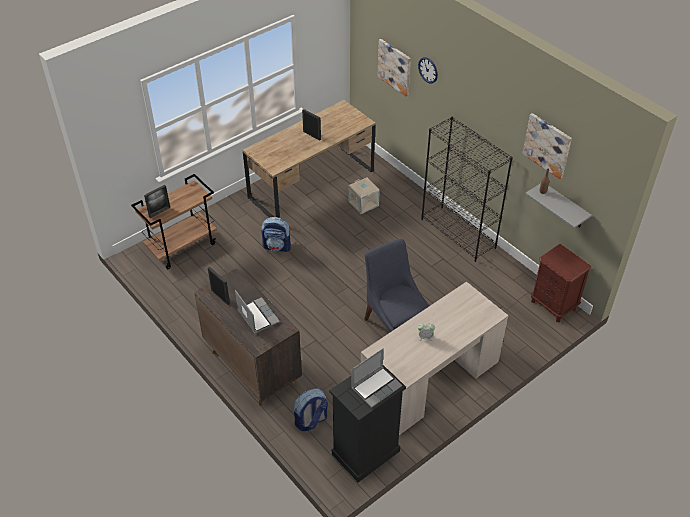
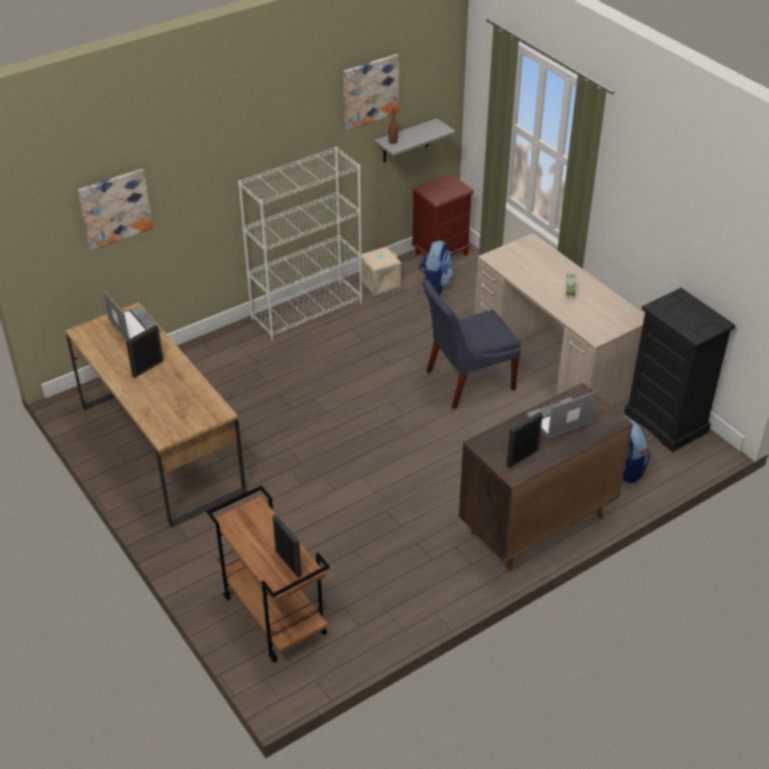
camera: 85 degrees left, 5 degrees down
backpack [261,217,291,252] -> backpack moved to [419,241,454,295]
beige storage box [348,178,380,214] -> beige storage box moved to [362,247,401,296]
laptop [351,348,402,408] -> laptop moved to [103,290,162,341]
wall clock [418,57,438,83] -> none
black bookcase [421,116,513,262] -> white bookcase [238,147,362,341]

